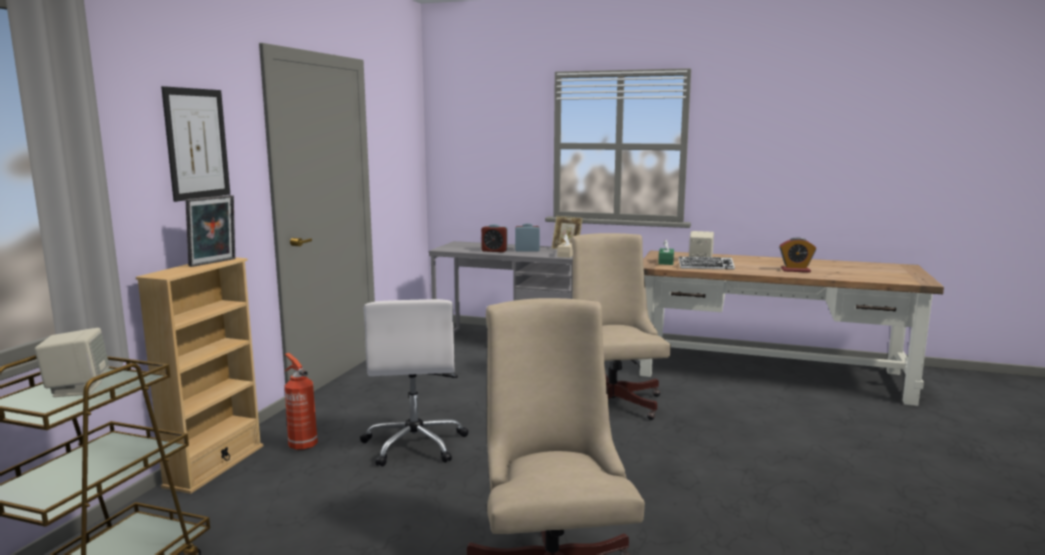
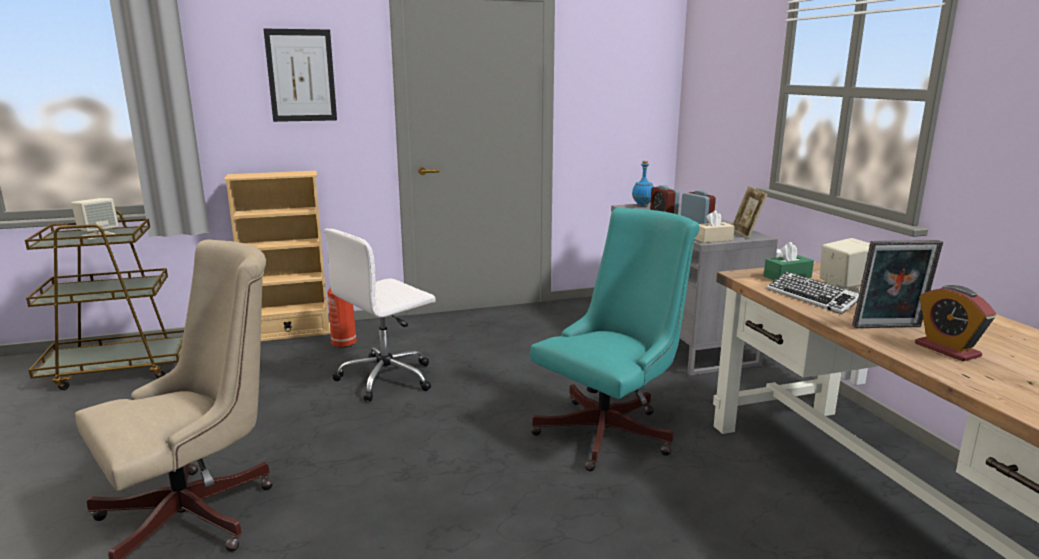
camera: 55 degrees right, 5 degrees up
picture frame [185,195,235,267] -> picture frame moved to [852,240,943,328]
beige office chair [571,233,671,420] -> turquoise office chair [530,208,700,471]
none -> blue bottle [632,161,654,206]

